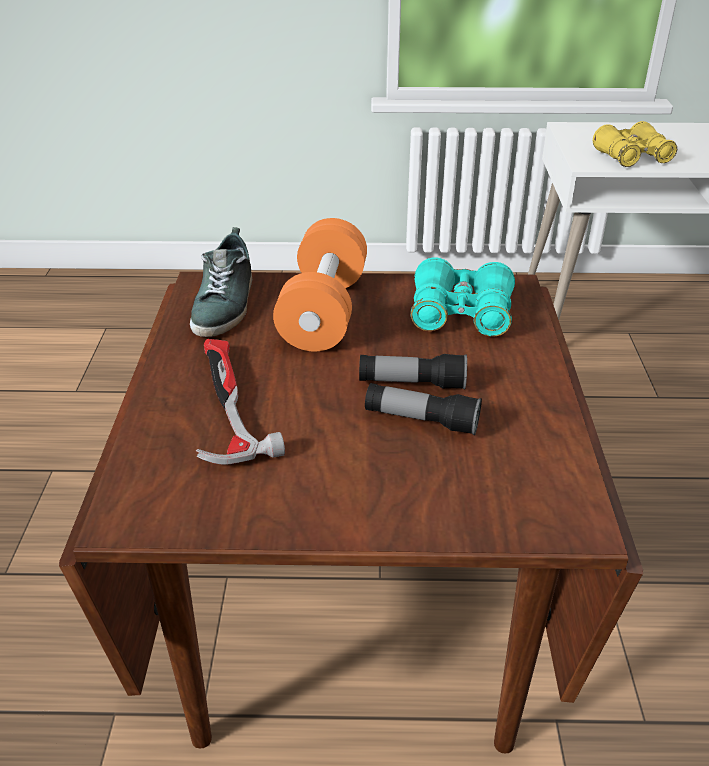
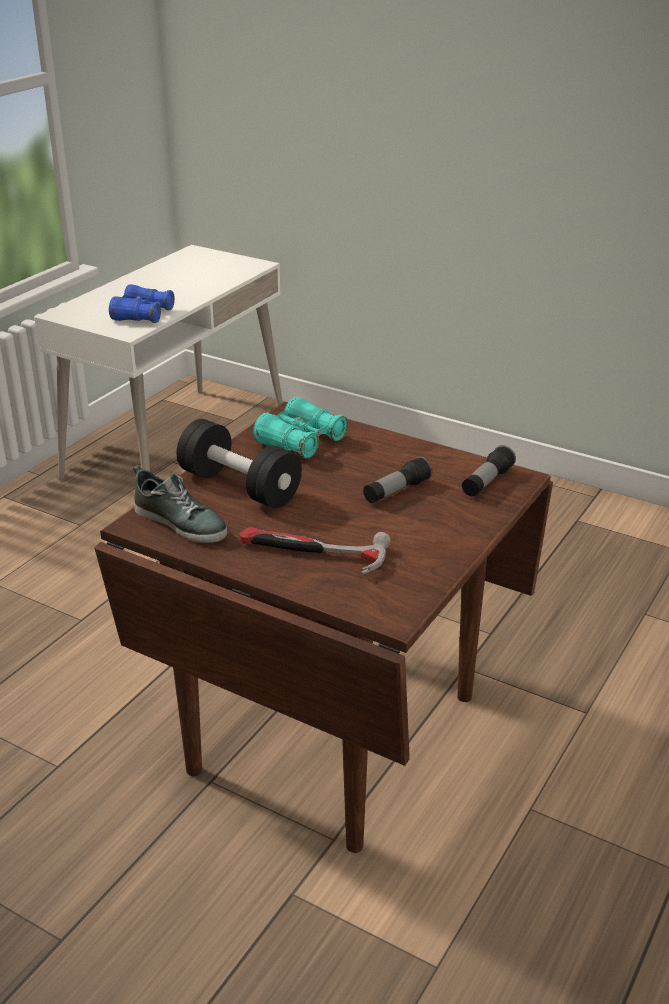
camera: 60 degrees left, 5 degrees down
orange dumbbell [273,218,367,352] -> black dumbbell [176,419,302,508]
flashlight [359,354,467,390] -> flashlight moved to [462,445,516,496]
yellow binoculars [593,121,677,167] -> blue binoculars [109,284,175,323]

